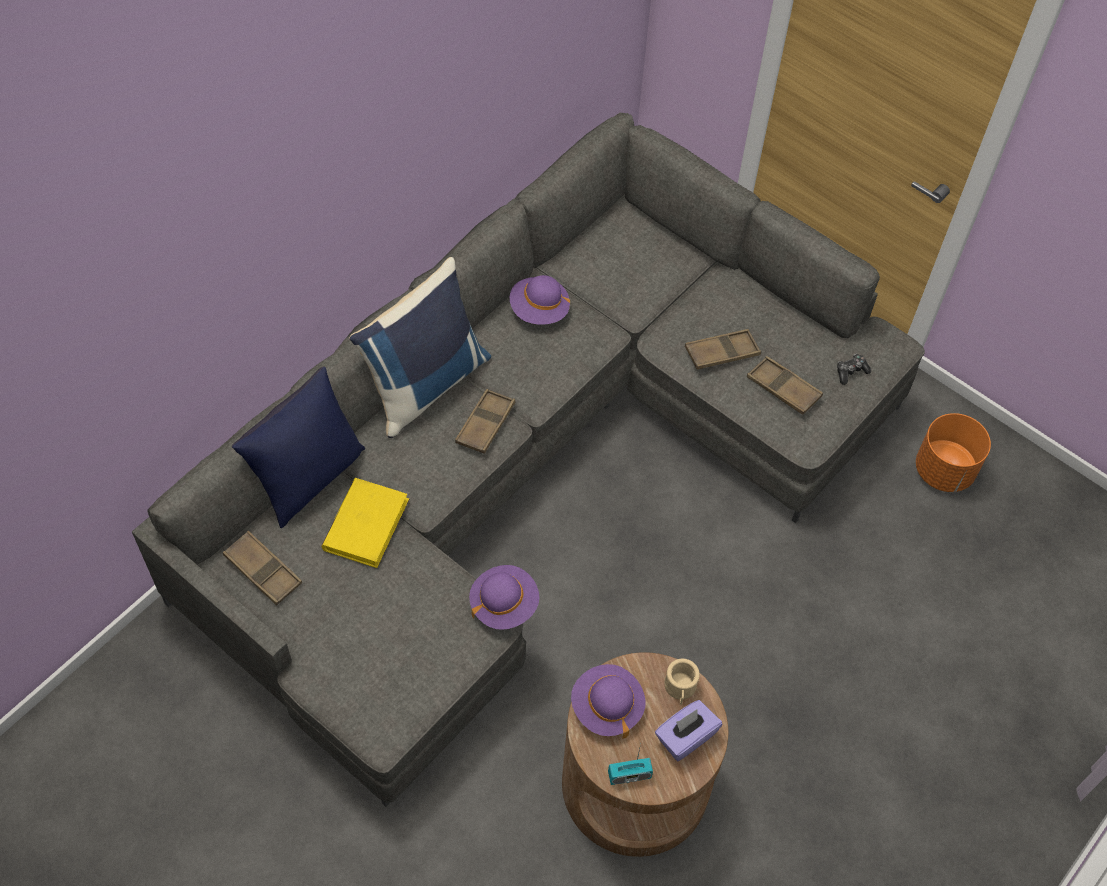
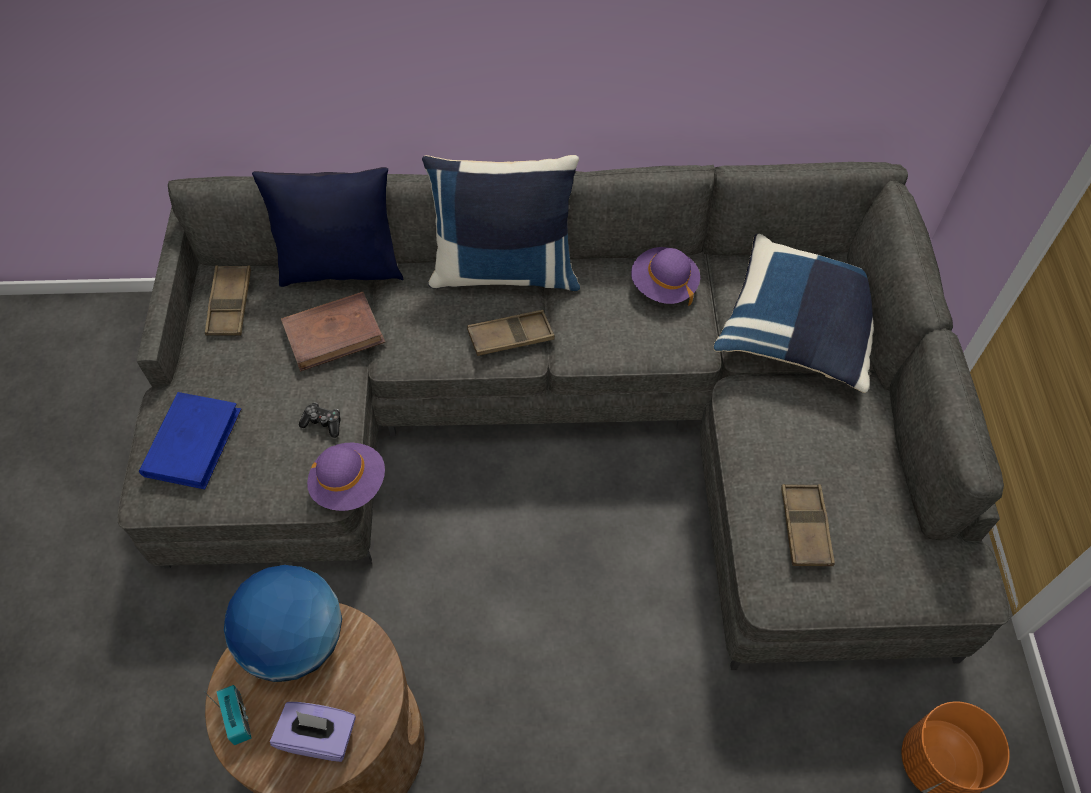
camera: 50 degrees right, 0 degrees up
yellow book [321,478,409,568] -> brown book [281,292,386,371]
purple hat [571,664,646,739] -> globe [224,565,342,682]
radio [608,744,653,785] -> radio turned 150 degrees counterclockwise [211,685,252,745]
beige mug [664,659,700,705] -> none
brown tray [685,329,761,370] -> none
game controller [837,354,871,385] -> game controller moved to [299,402,341,438]
none -> blue book [139,392,241,489]
none -> blue pillow [713,234,874,393]

